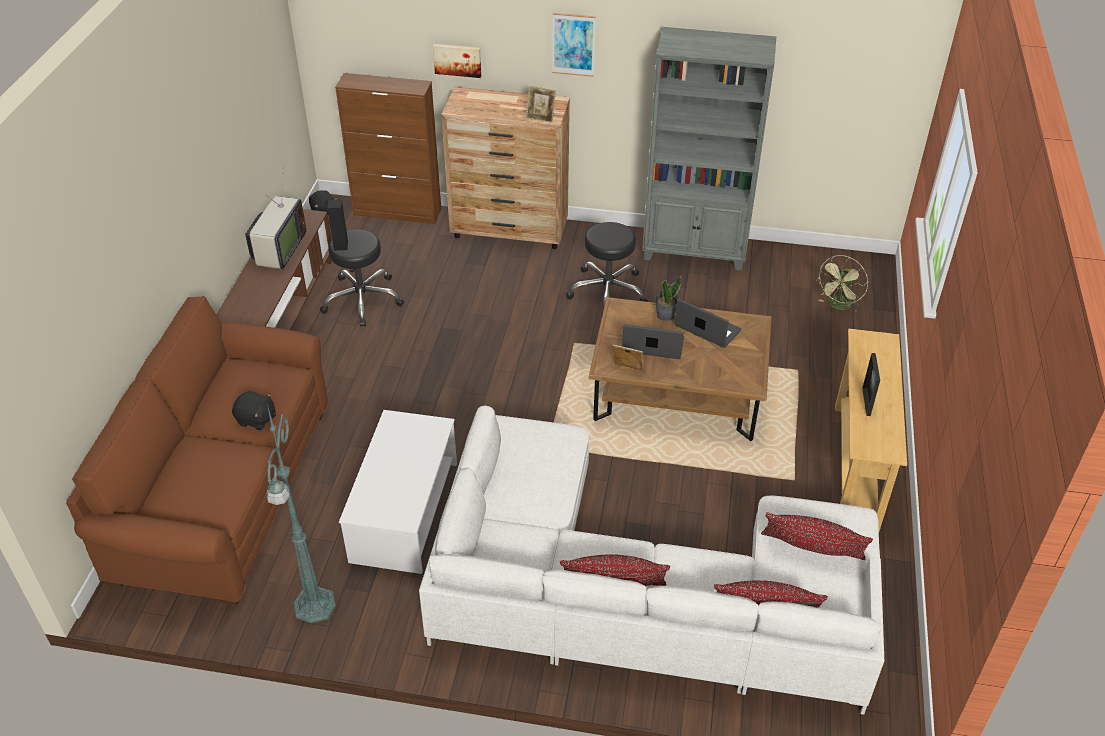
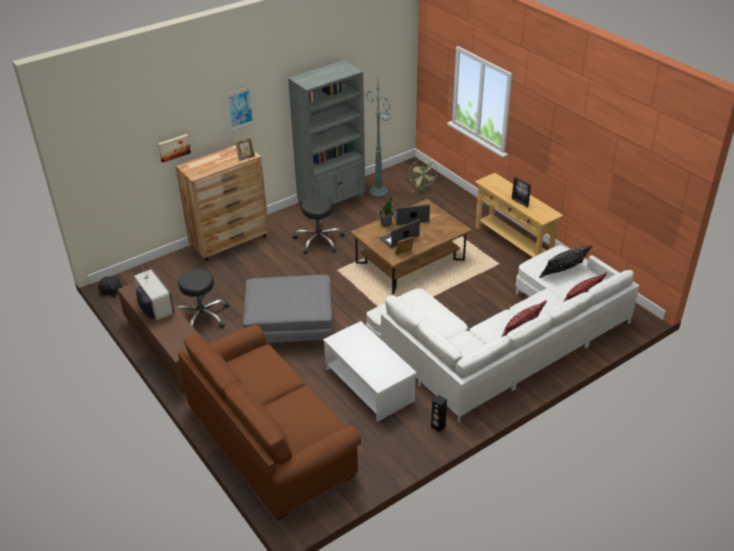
camera: 45 degrees left, 5 degrees down
black plush toy [232,391,276,430] -> none
green floor lamp [266,404,336,623] -> green floor lamp moved to [366,85,391,197]
black speaker [327,199,348,251] -> black speaker moved to [431,395,447,432]
brown cabinet [335,73,441,224] -> none
red pillow [761,512,873,560] -> black pillow [539,245,592,278]
none -> grey ottoman [243,275,332,343]

